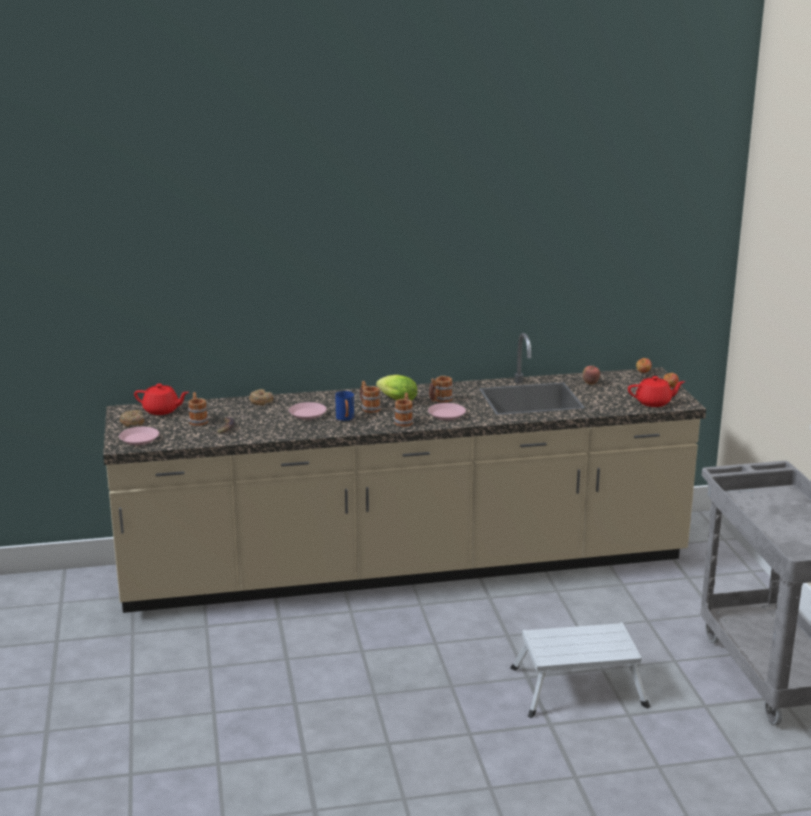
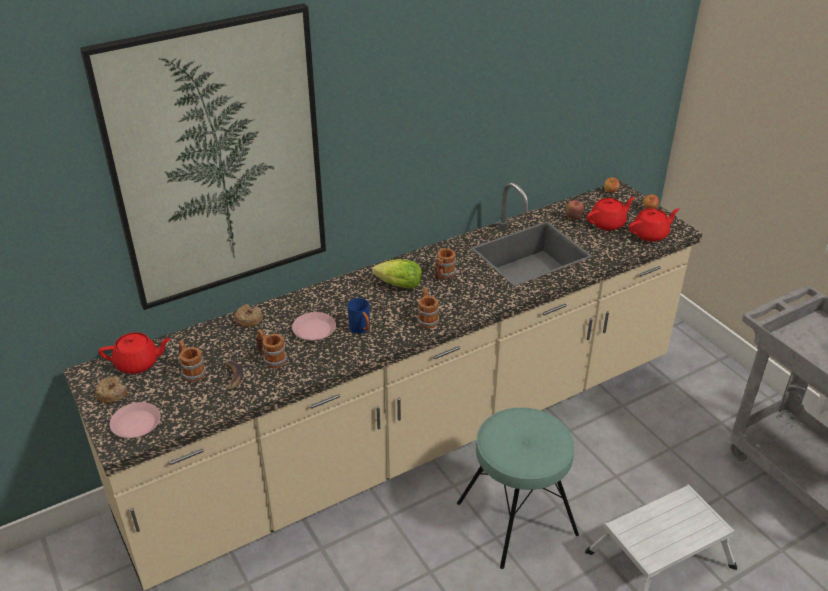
camera: 20 degrees left, 15 degrees up
mug [360,381,382,413] -> mug moved to [256,329,287,368]
pink plate [428,403,466,420] -> none
none -> picture [80,3,326,310]
none -> turquoise stool [457,407,579,569]
none -> red teapot [587,197,635,231]

